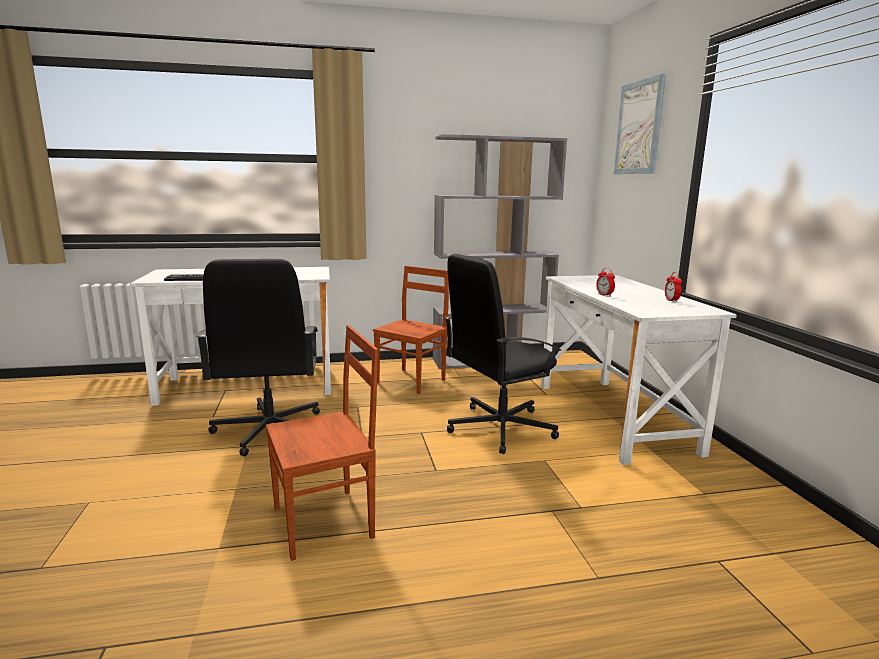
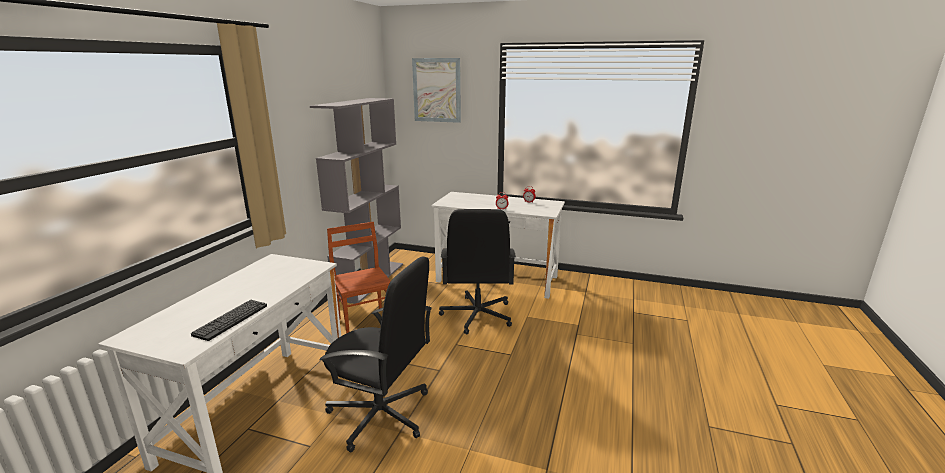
camera: 60 degrees left, 5 degrees up
brown chair [266,325,378,561] -> none

